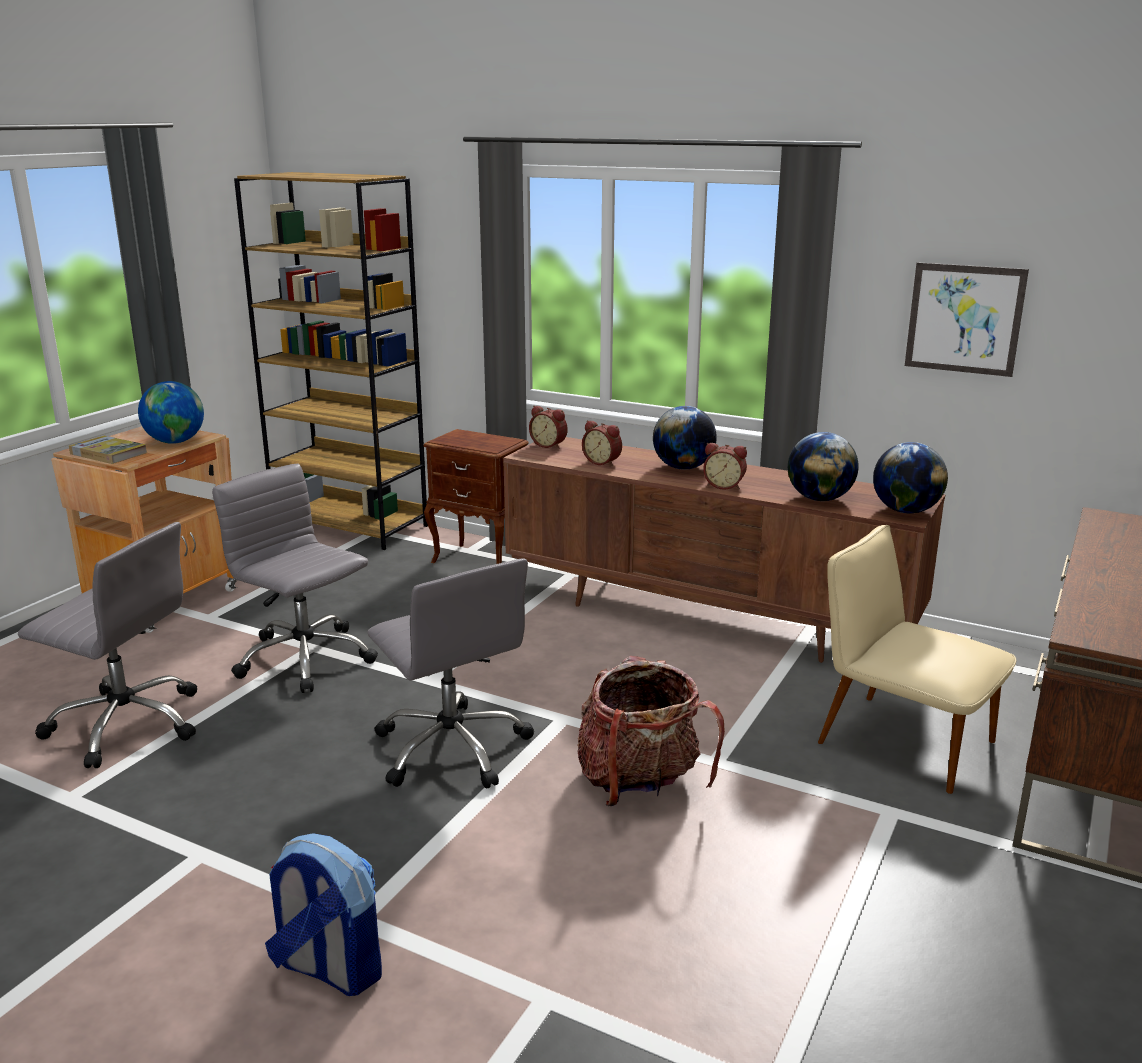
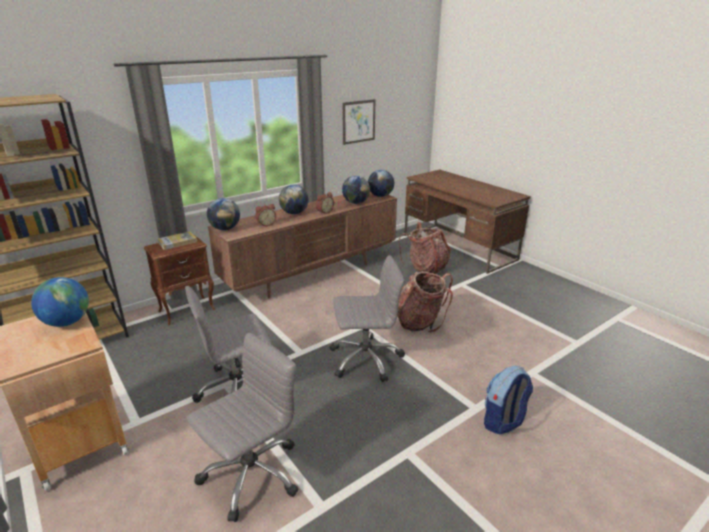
camera: 65 degrees left, 5 degrees up
book [69,436,147,464] -> book moved to [158,231,197,250]
alarm clock [529,406,568,449] -> globe [207,198,240,230]
beige chair [818,525,1016,794] -> backpack [399,222,451,274]

